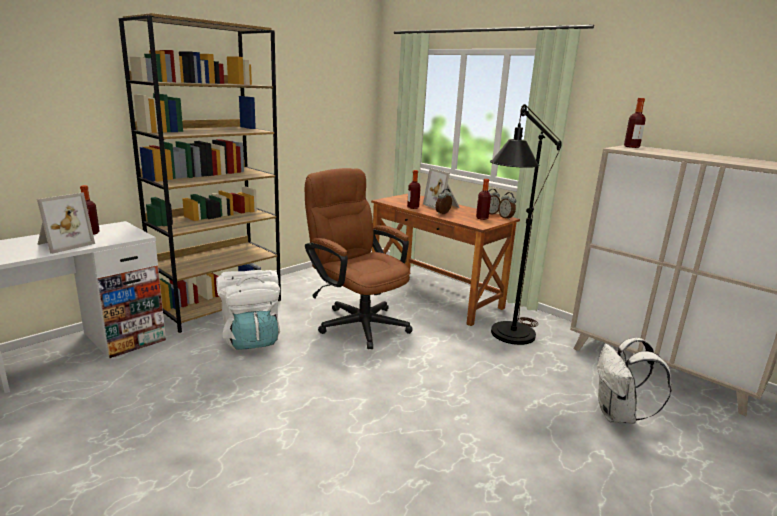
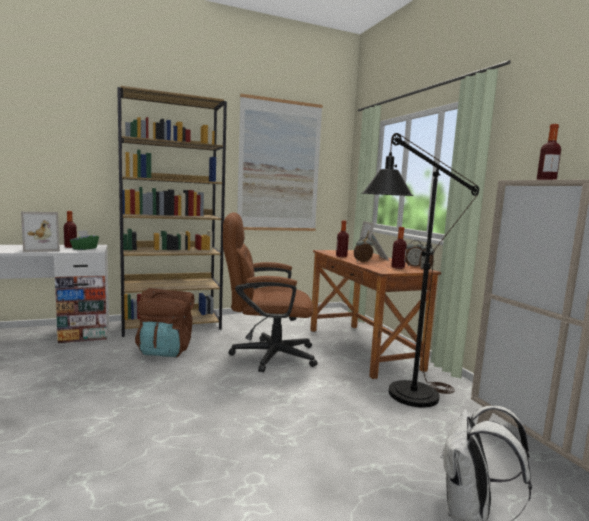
camera: 25 degrees right, 10 degrees down
white backpack [216,270,280,350] -> brown backpack [135,288,194,357]
brown office chair [305,168,413,349] -> brown office chair turned 75 degrees counterclockwise [223,212,318,373]
none -> green tissue box [69,230,99,250]
none -> picture [237,94,323,231]

